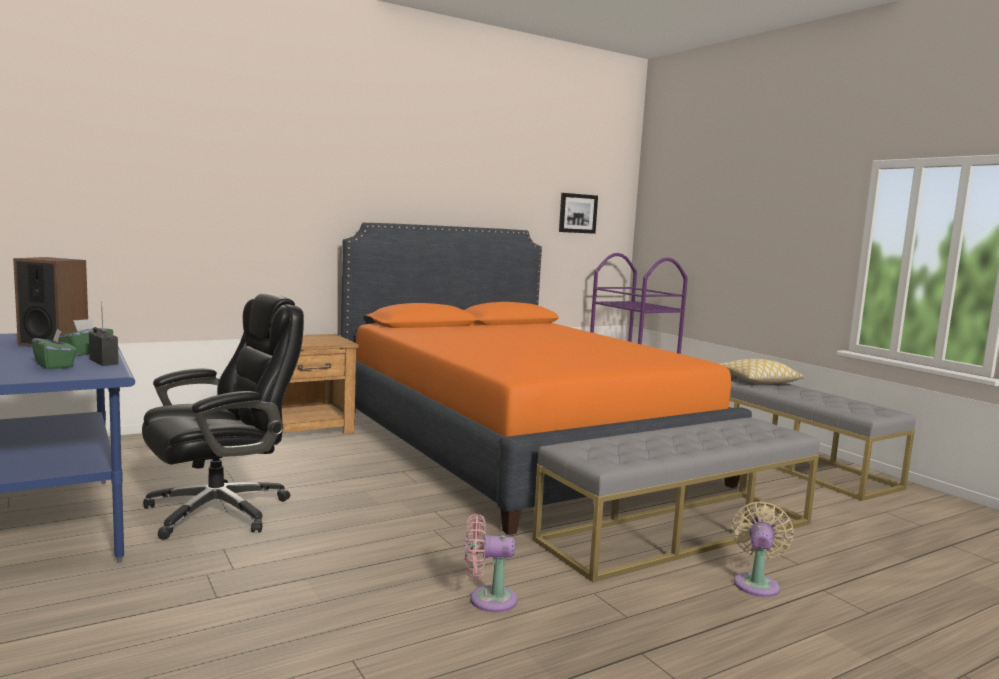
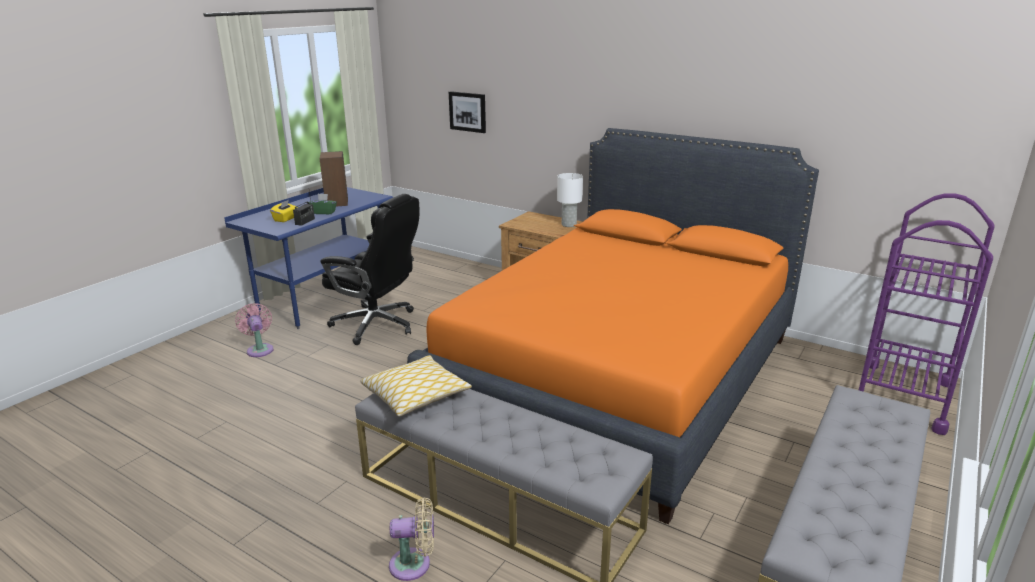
camera: 65 degrees right, 15 degrees up
green tissue box [31,329,77,370] -> yellow tissue box [270,200,298,222]
pink fan [465,514,517,612] -> pink fan moved to [235,303,274,357]
picture [559,193,598,234] -> picture moved to [449,91,486,133]
pillow [720,359,804,384] -> pillow moved to [361,355,472,417]
none -> white table lamp [557,173,583,227]

